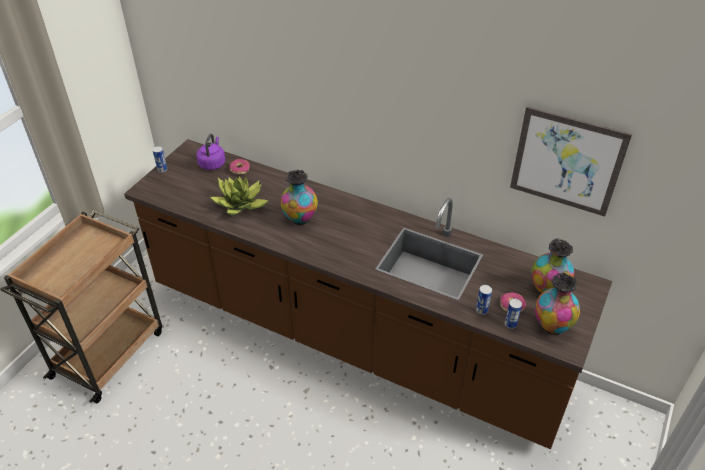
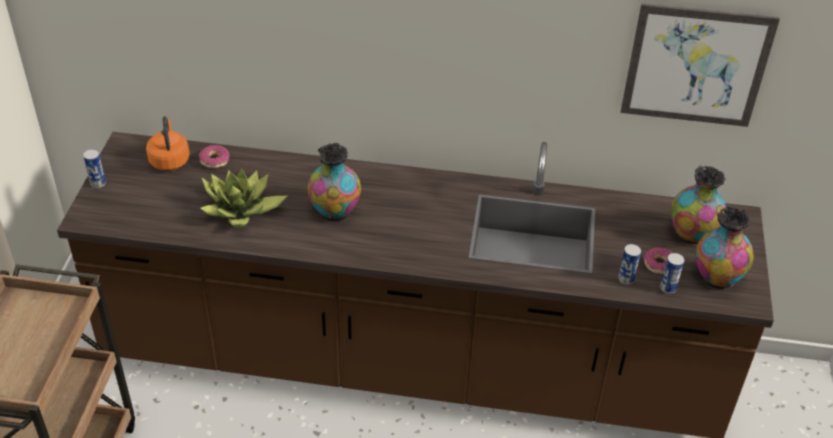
camera: 20 degrees left, 0 degrees up
purple kettle [196,134,225,170] -> orange kettle [146,116,190,170]

